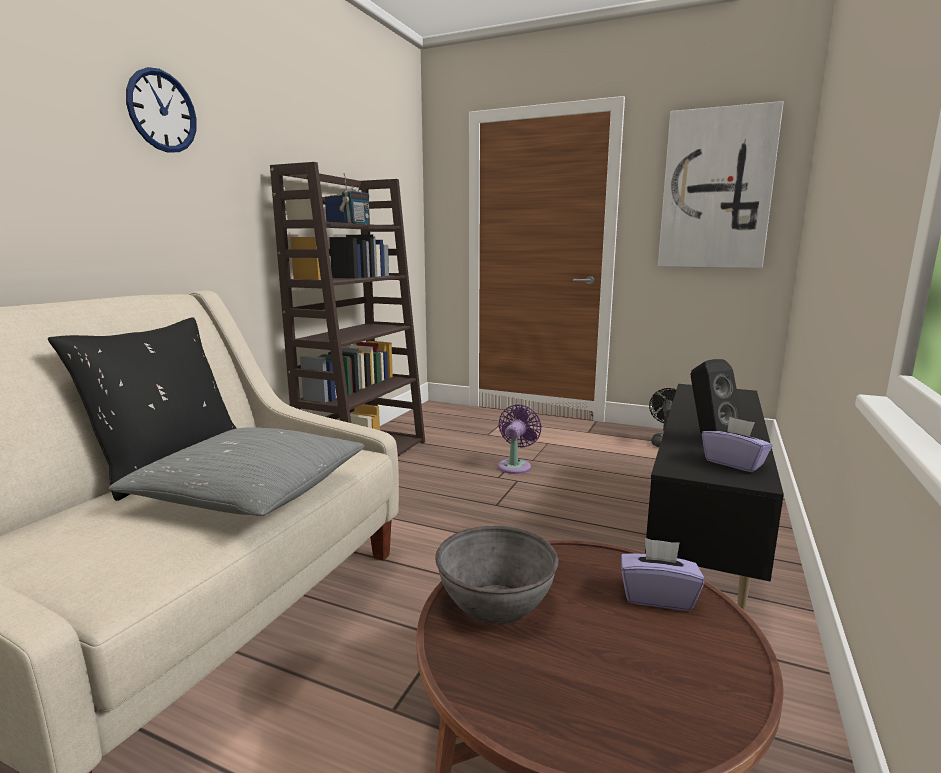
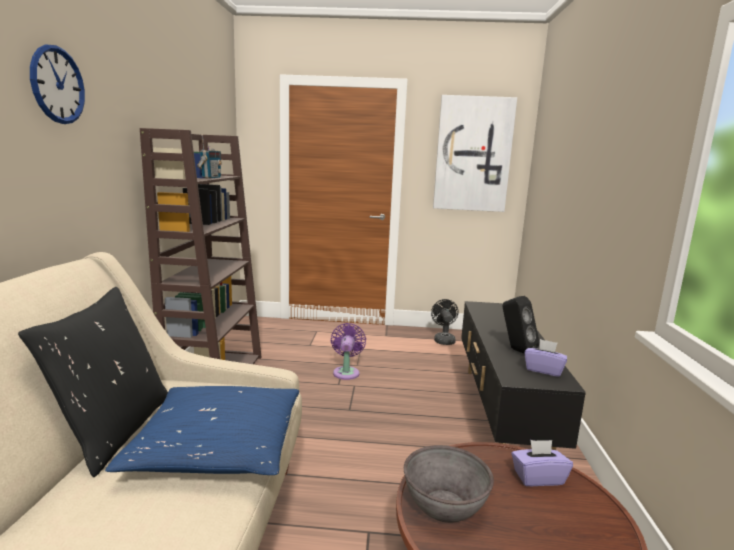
camera: 20 degrees left, 0 degrees up
grey pillow [108,427,365,516] -> blue pillow [105,386,299,475]

